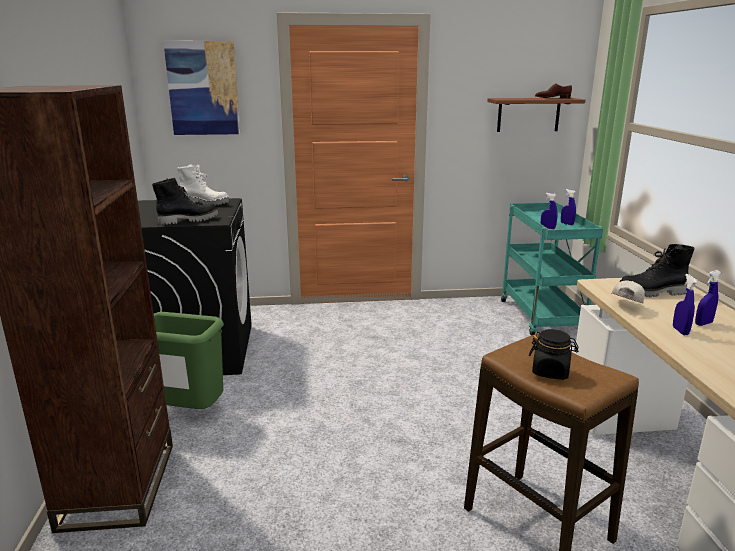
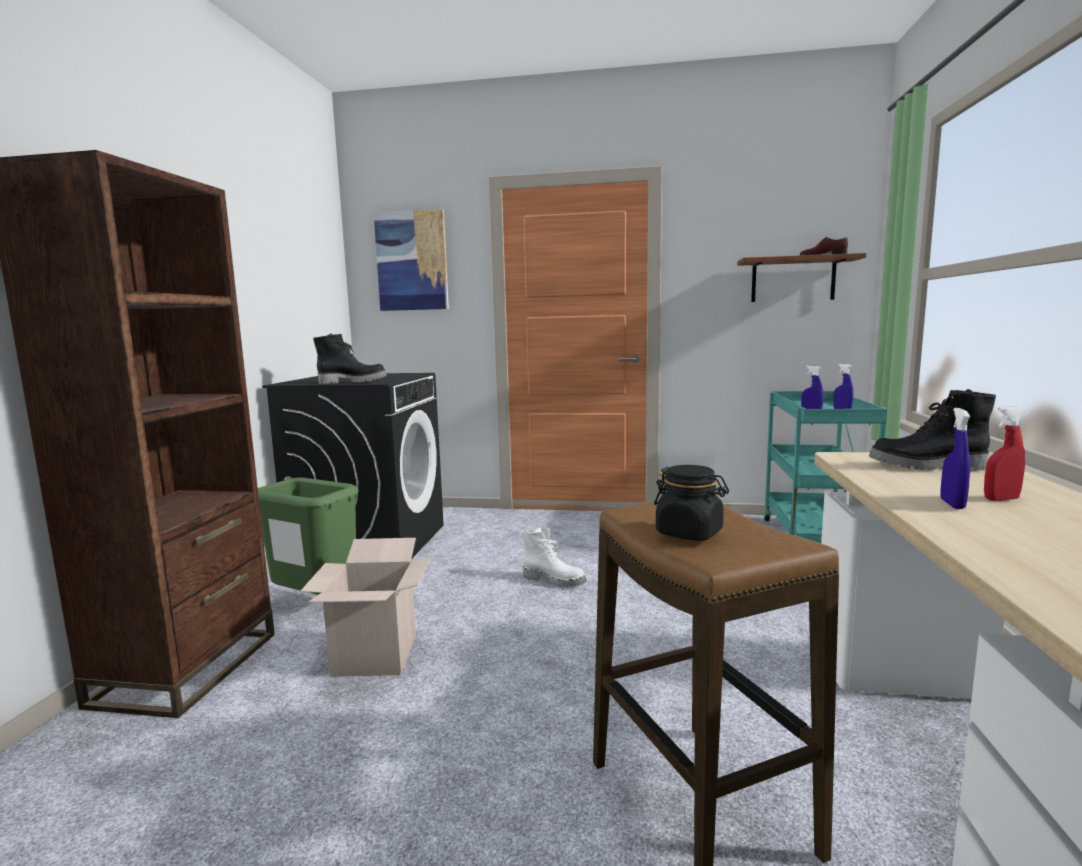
camera: 15 degrees right, 10 degrees down
white boot [177,164,230,206] -> white boot moved to [522,528,586,587]
white cap [611,280,645,303] -> none
blue spray bottle [695,270,721,326] -> red spray bottle [984,406,1025,501]
none -> cardboard box [300,538,430,677]

